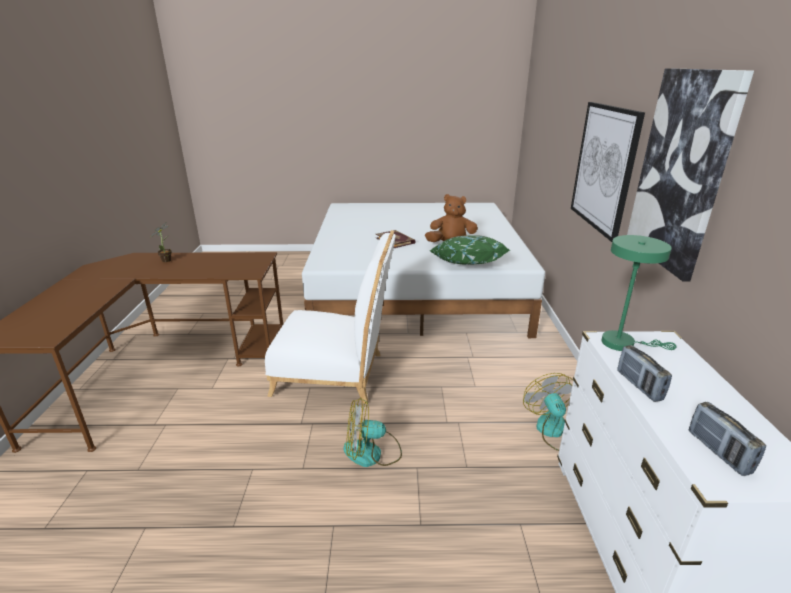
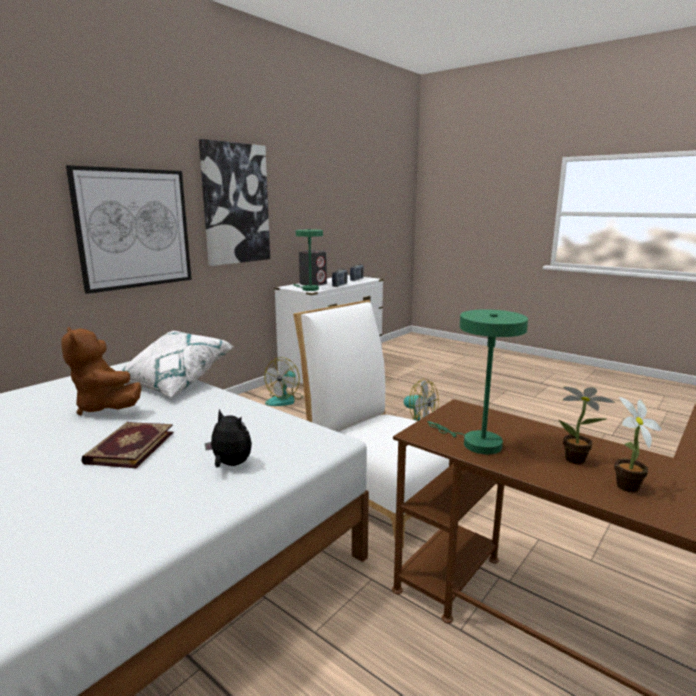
camera: 140 degrees left, 10 degrees down
green pillow [430,235,510,265] -> white pillow [121,331,234,397]
none -> plush toy [204,409,252,468]
none -> grey speaker [299,250,327,286]
none -> green table lamp [428,309,528,454]
none -> potted plant [559,387,615,464]

